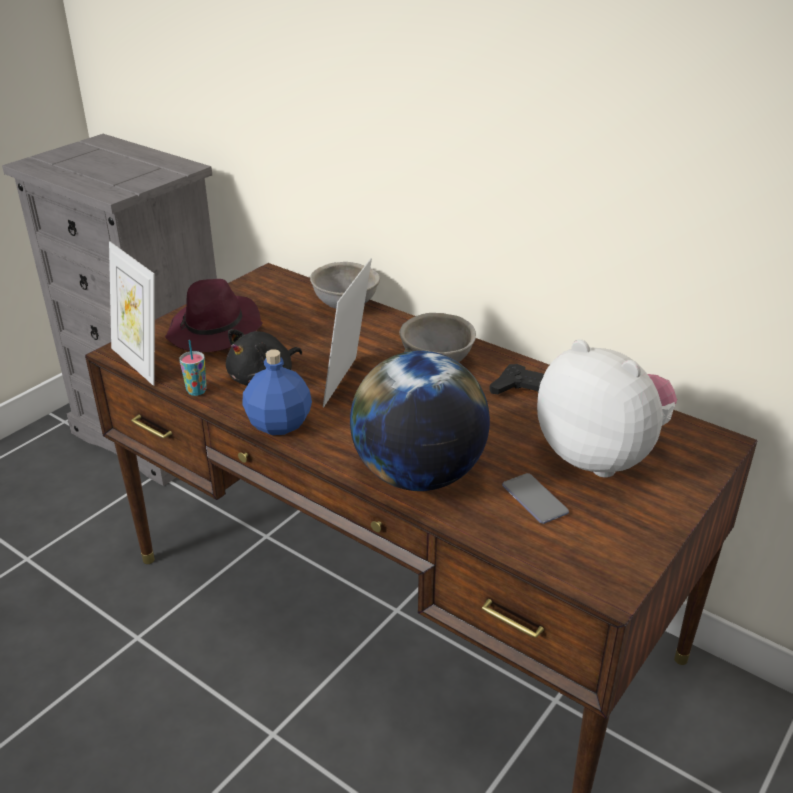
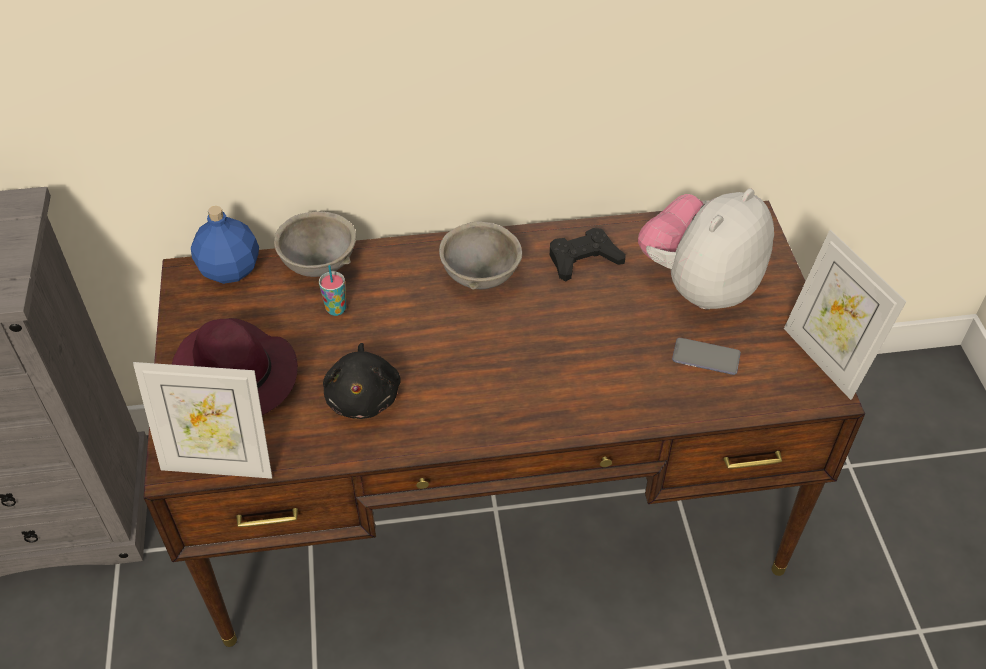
camera: 45 degrees left, 15 degrees up
cup [179,340,207,396] -> cup moved to [319,265,347,316]
blue bottle [242,349,312,435] -> blue bottle moved to [191,206,259,284]
picture frame [323,258,372,407] -> picture frame moved to [784,230,907,400]
globe [350,351,490,491] -> none
plush toy [537,339,677,478] -> plush toy turned 45 degrees counterclockwise [638,189,774,309]

